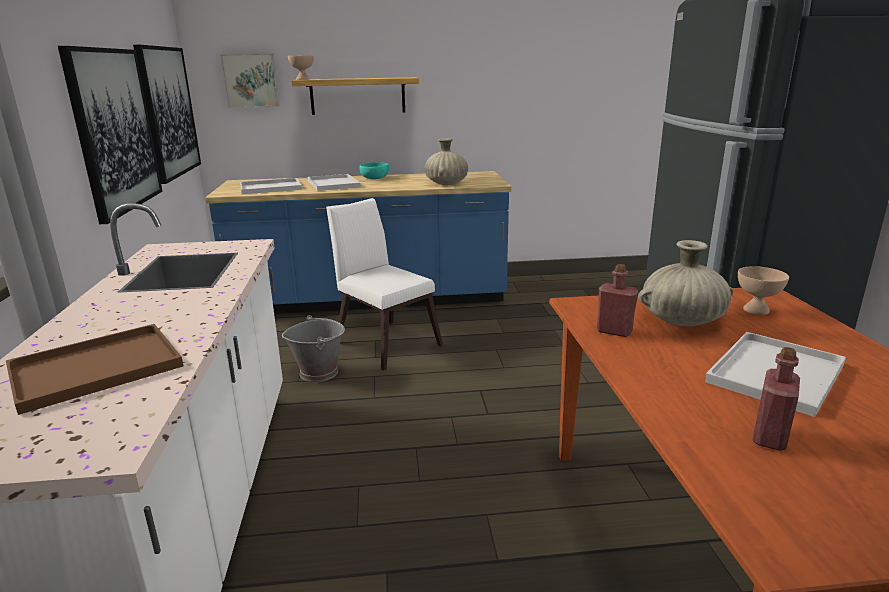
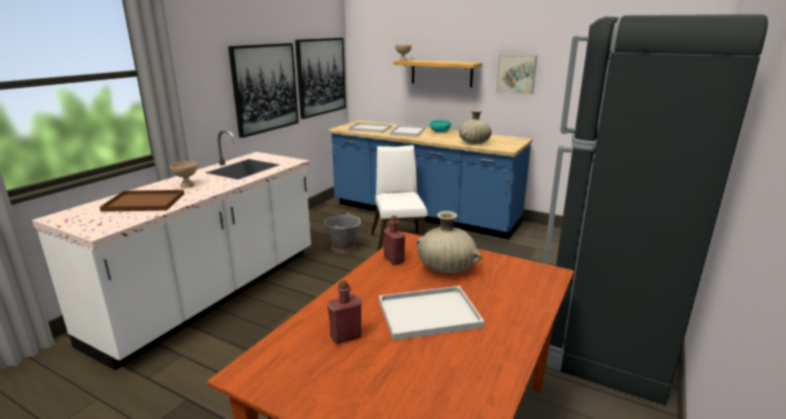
camera: 35 degrees right, 0 degrees up
picture [220,53,280,108] -> picture moved to [496,54,537,95]
beige bowl [738,266,789,315] -> beige bowl moved to [170,161,198,188]

